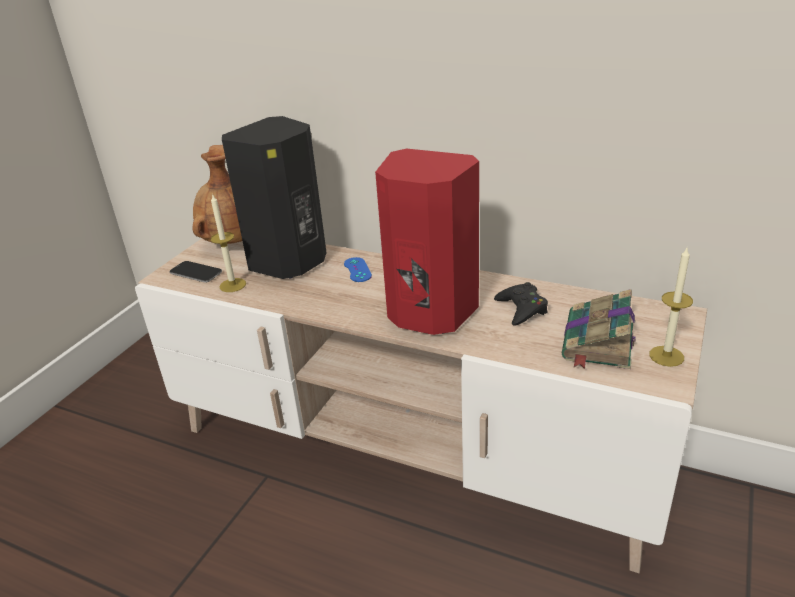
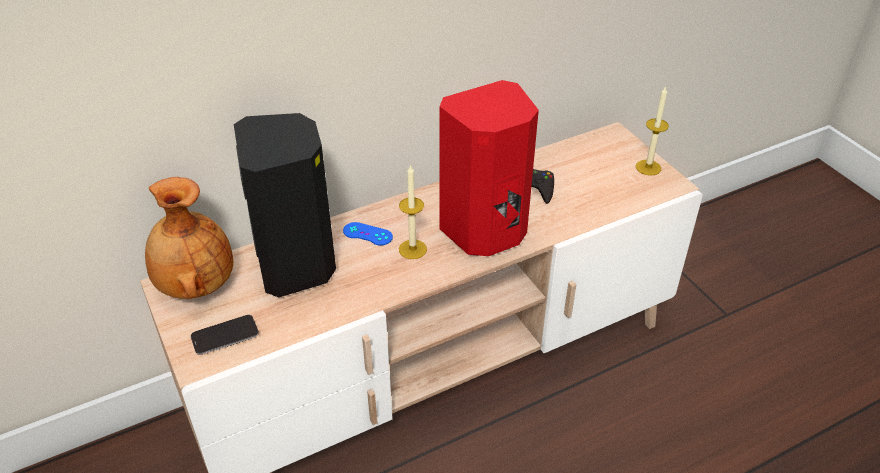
camera: 55 degrees left, 10 degrees up
candle [210,193,246,292] -> candle moved to [399,164,427,259]
book [562,289,636,369] -> none

